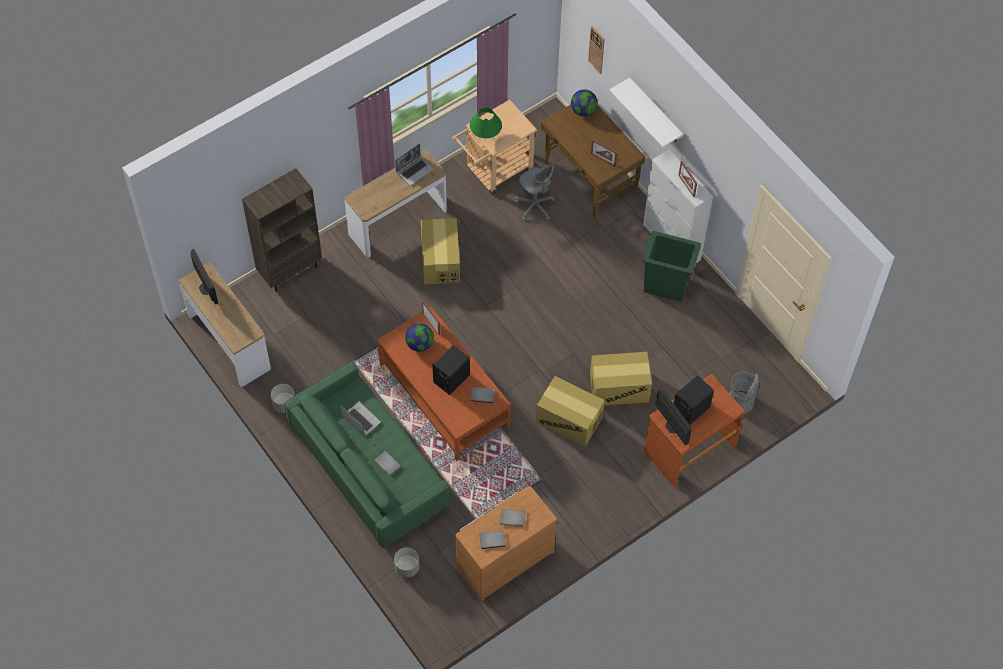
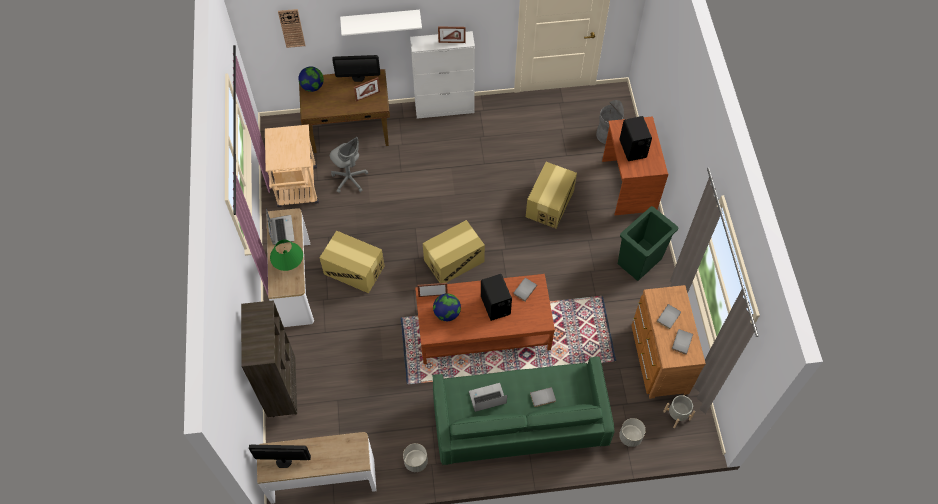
camera: 60 degrees left, 0 degrees up
green table lamp [470,108,502,138] -> green table lamp moved to [270,240,303,271]
grey office chair [515,162,555,221] -> grey office chair turned 60 degrees clockwise [330,137,368,193]
cardboard box [536,376,605,447] -> cardboard box moved to [423,220,485,283]
green trash can [643,231,701,302] -> green trash can moved to [618,206,678,281]
monitor [655,389,692,445] -> monitor moved to [332,55,380,82]
none -> grey planter [663,395,695,428]

